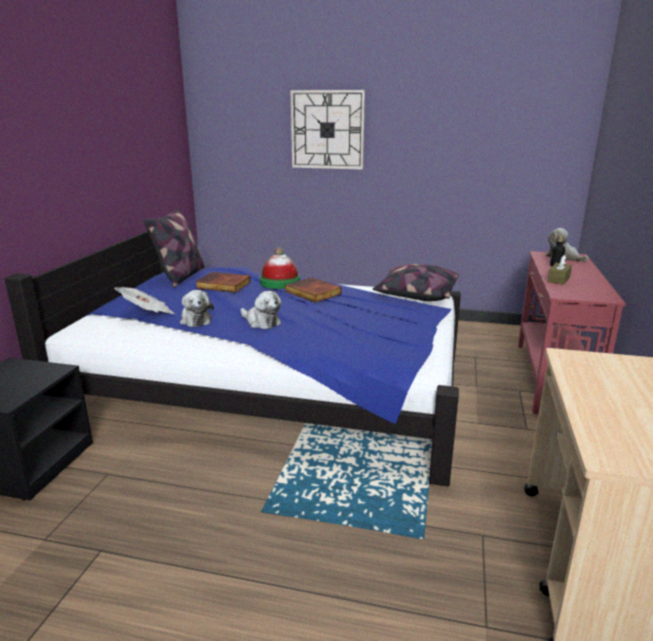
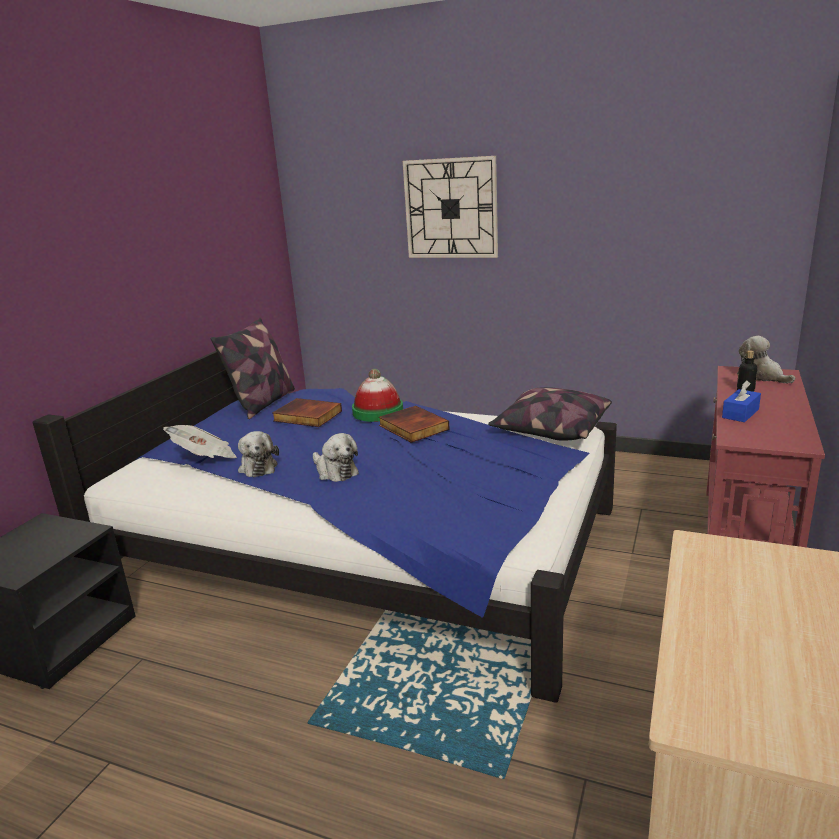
camera: 10 degrees right, 0 degrees up
brown tissue box [547,255,572,285] -> blue tissue box [722,380,761,422]

